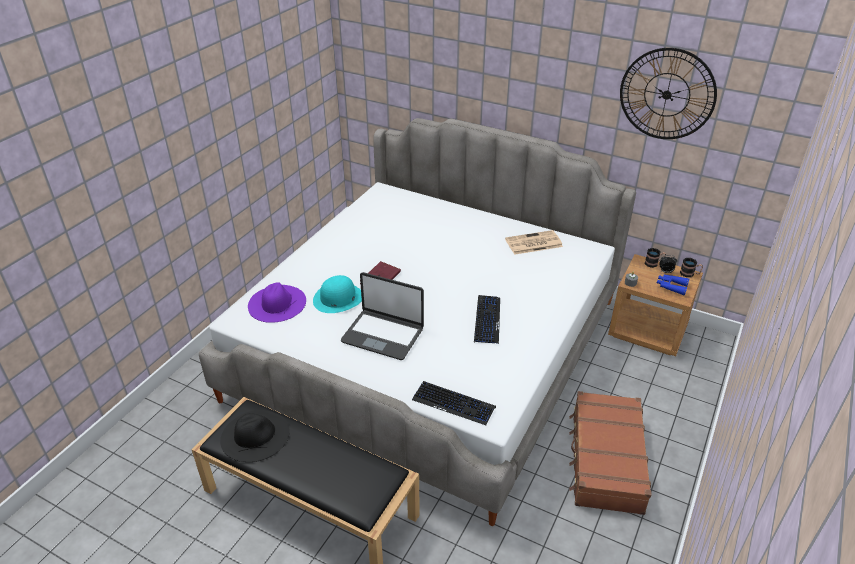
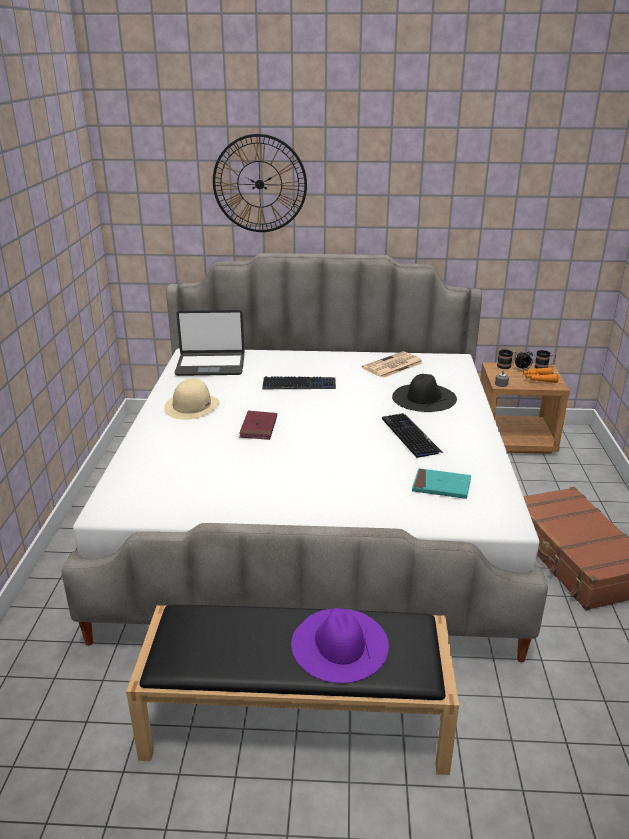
camera: 25 degrees left, 10 degrees down
black hat [220,410,290,462] -> black hat moved to [392,374,457,412]
purple hat [248,282,306,323] -> purple hat moved to [291,608,389,683]
turquoise hat [313,275,362,313] -> none
laptop [341,272,424,360] -> laptop moved to [174,310,245,376]
keyboard [412,381,496,425] -> keyboard moved to [262,376,336,389]
wall clock [620,48,717,139] -> wall clock moved to [213,134,307,232]
blue binoculars [657,274,689,296] -> orange binoculars [523,367,559,383]
none -> beige hat [164,379,220,420]
none -> turquoise book [412,468,471,499]

